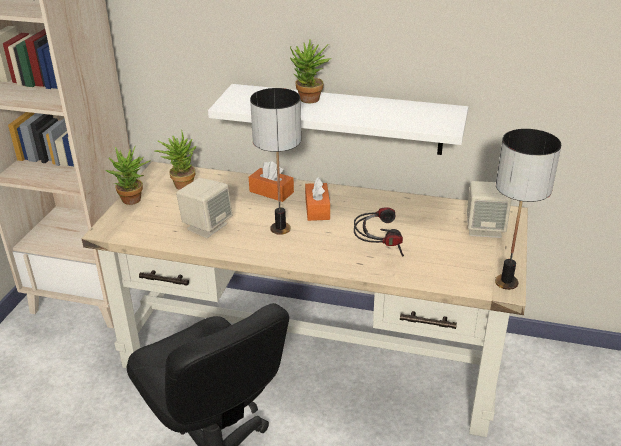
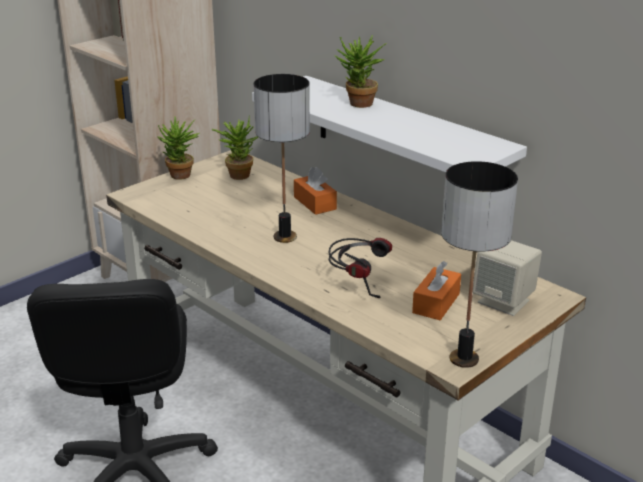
camera: 30 degrees right, 5 degrees down
beige speaker [176,178,232,238] -> none
orange tissue box [305,177,330,221] -> orange tissue box moved to [412,261,461,320]

